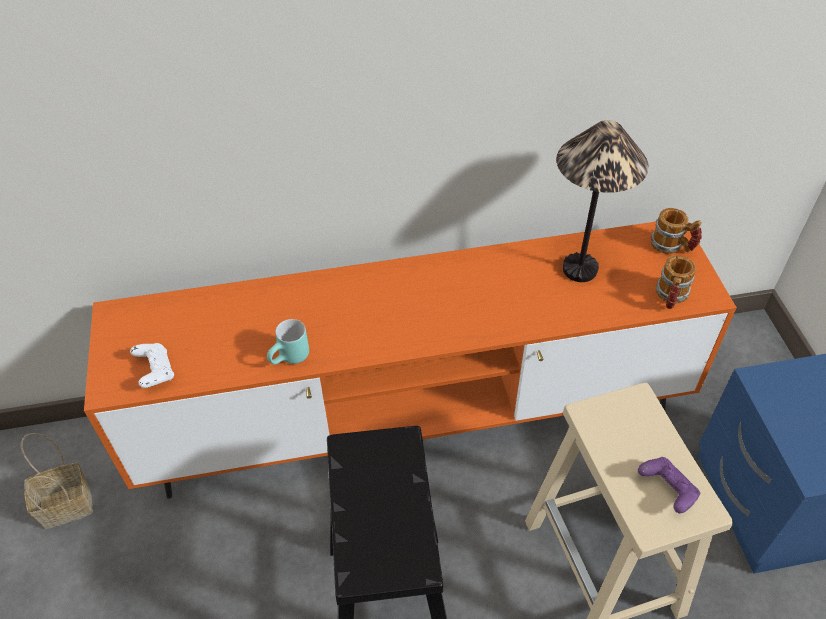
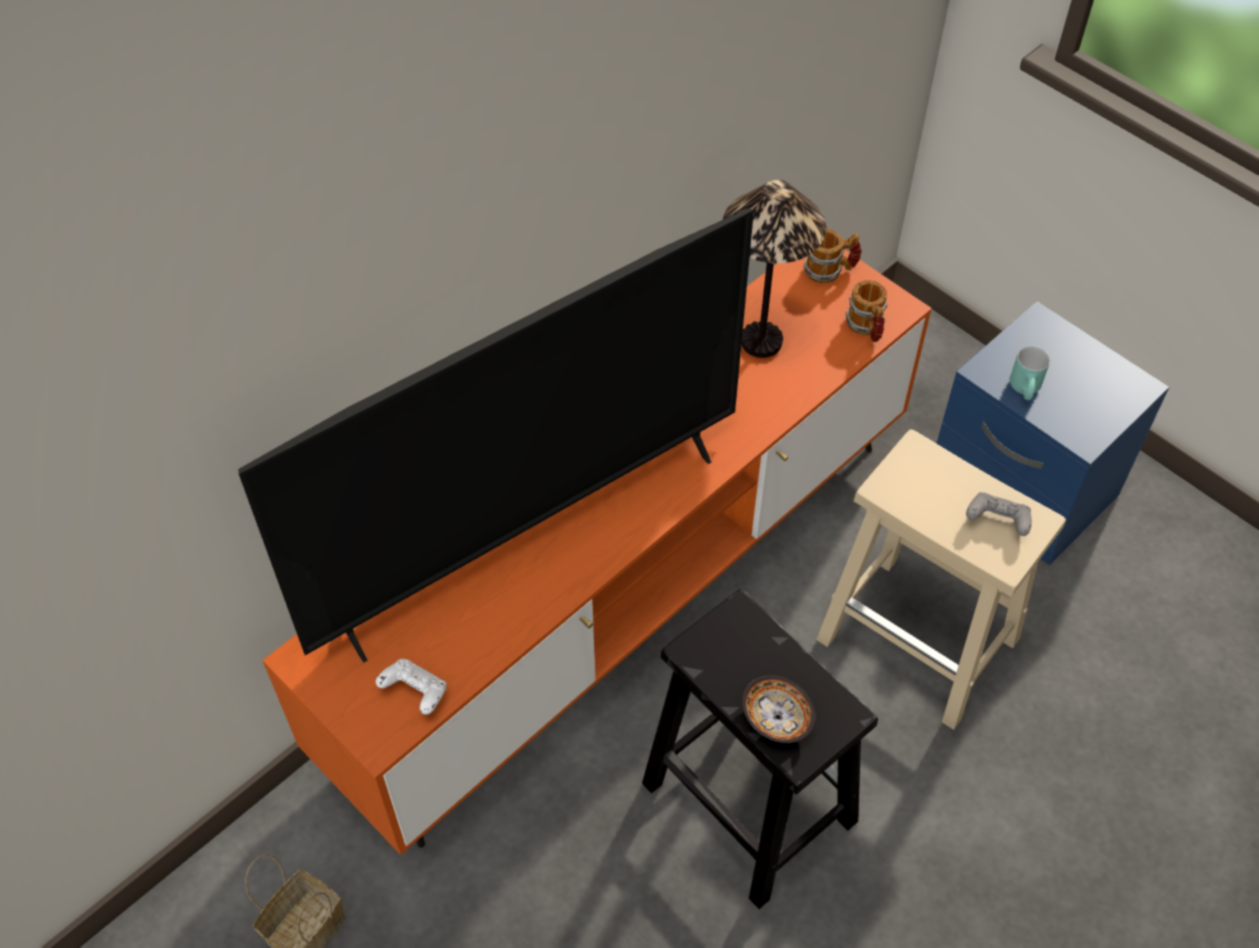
camera: 35 degrees left, 5 degrees up
turquoise mug [267,319,309,365] -> turquoise mug moved to [1010,346,1050,400]
purple game controller [638,457,700,513] -> grey game controller [966,492,1032,536]
none -> television [238,208,754,662]
none -> bowl [742,675,815,743]

